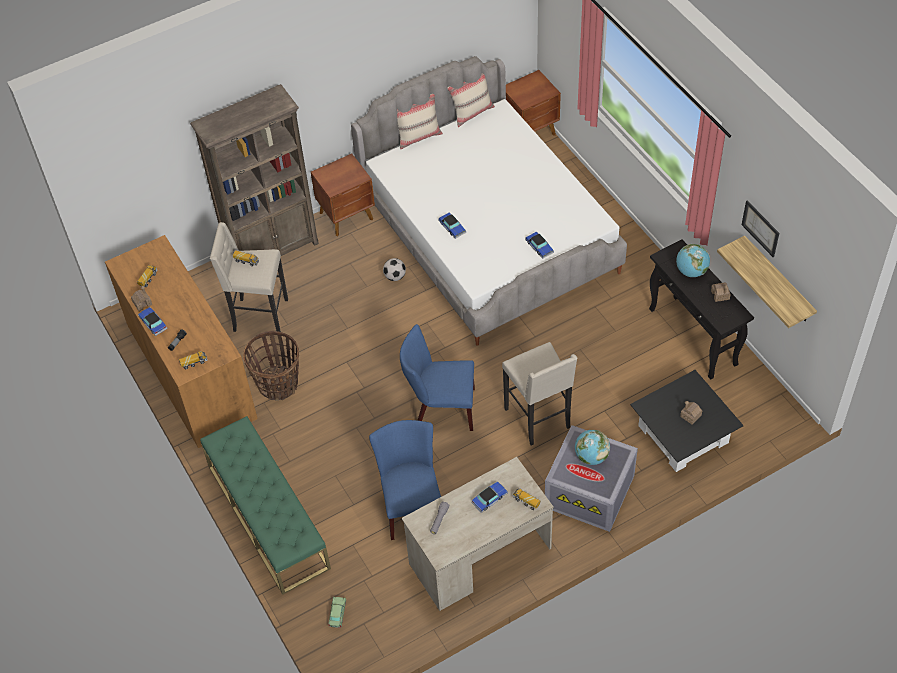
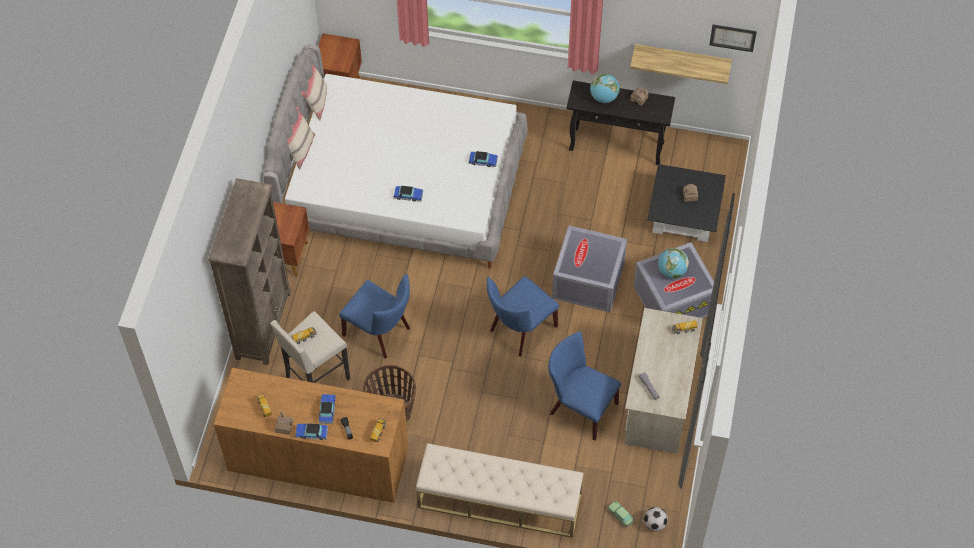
camera: 50 degrees left, 5 degrees up
green bench [200,416,331,595] -> beige bench [416,443,583,538]
football [383,258,406,281] -> football moved to [644,507,668,531]
toy car [471,481,508,513] -> toy car moved to [319,394,336,424]
beige stool [502,342,577,446] -> grey storage box [552,225,627,312]
picture [742,201,779,257] -> picture moved to [709,24,757,52]
none -> blue chair [339,274,410,358]

